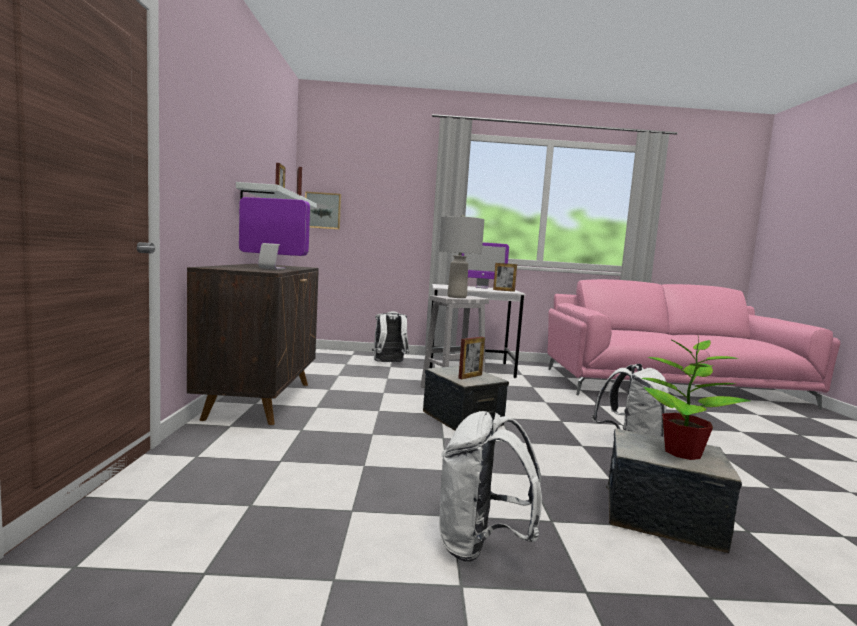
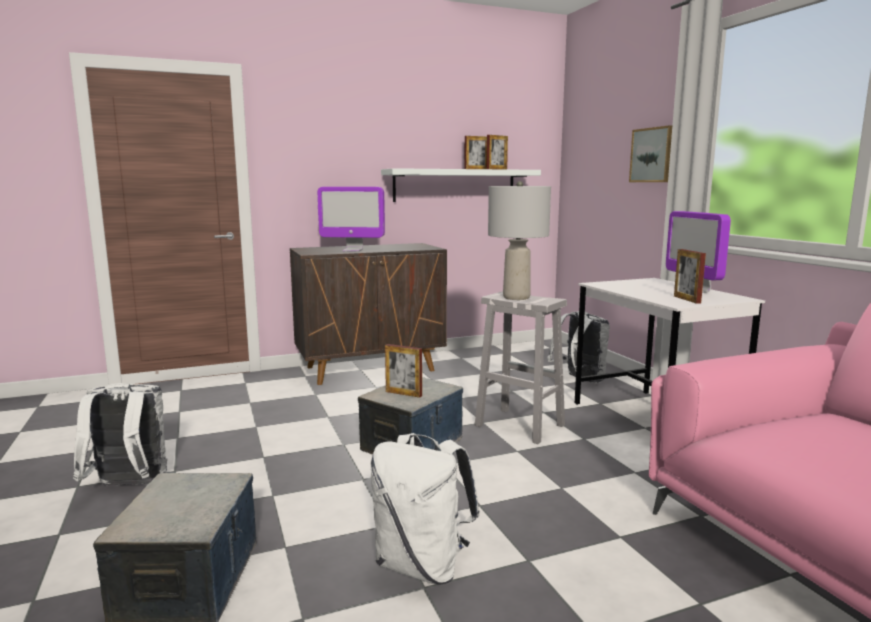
camera: 70 degrees right, 5 degrees up
monitor [239,197,310,269] -> monitor turned 105 degrees clockwise [317,187,385,251]
picture [305,191,341,230] -> picture moved to [629,125,672,182]
potted plant [641,336,750,460] -> none

